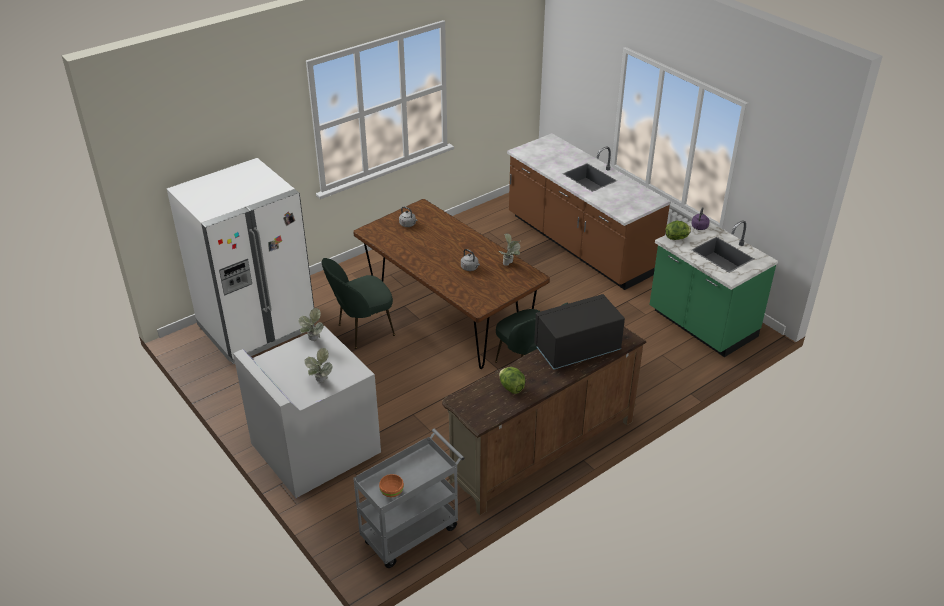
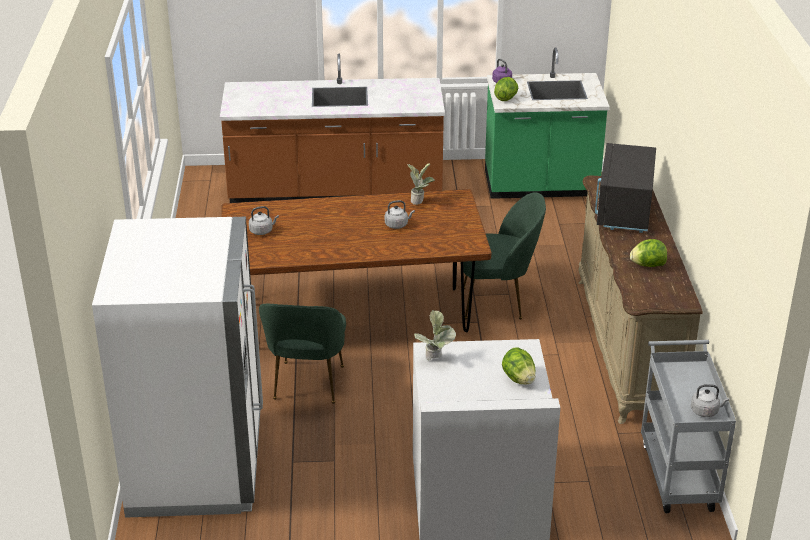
camera: 55 degrees left, 5 degrees down
potted plant [305,348,333,383] -> lettuce [502,347,535,385]
orange bowl [379,474,404,497] -> grey kettle [691,384,729,417]

